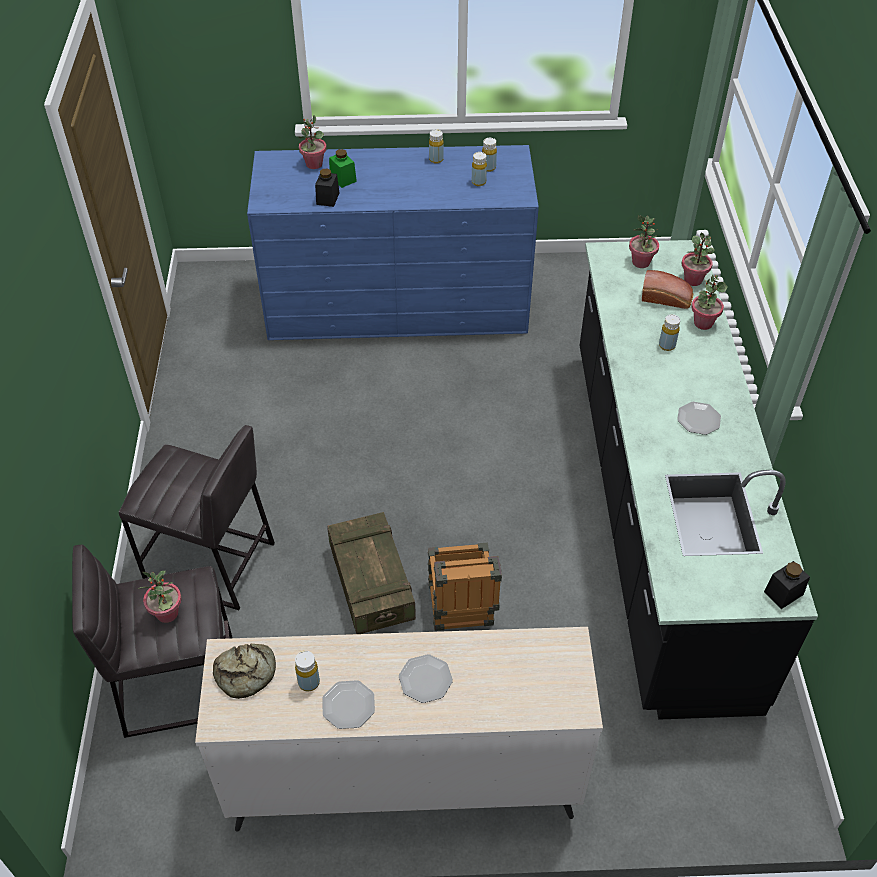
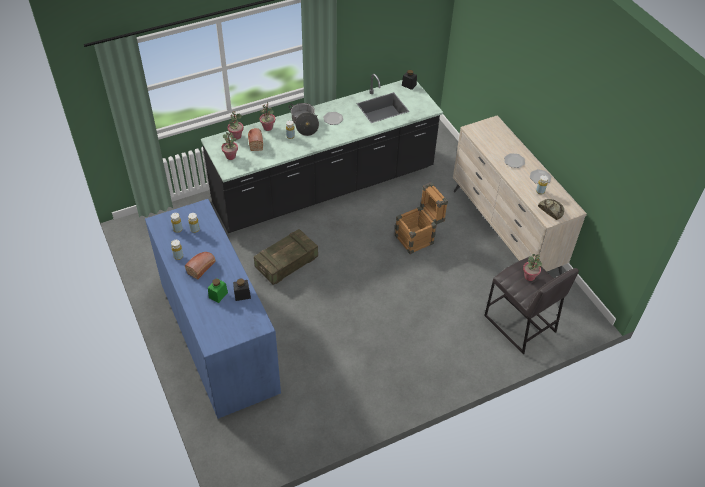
camera: 115 degrees left, 0 degrees up
grey stool [119,425,275,610] -> none
potted plant [298,115,327,169] -> none
crate [327,512,416,634] -> crate moved to [254,229,318,285]
none -> bread [185,252,216,280]
none -> cooking pot [288,103,319,136]

